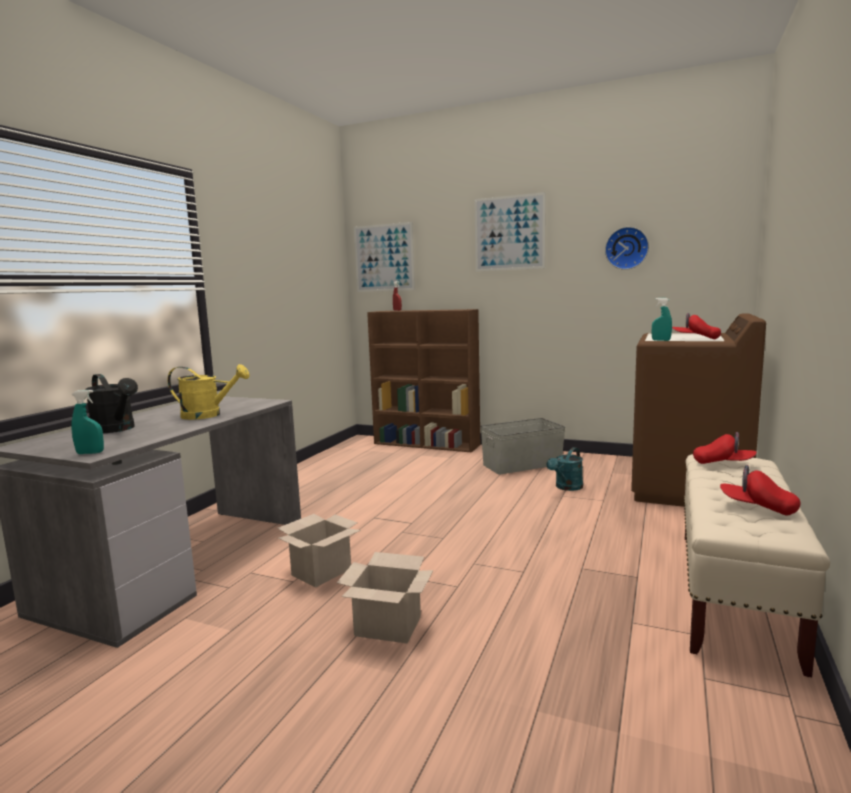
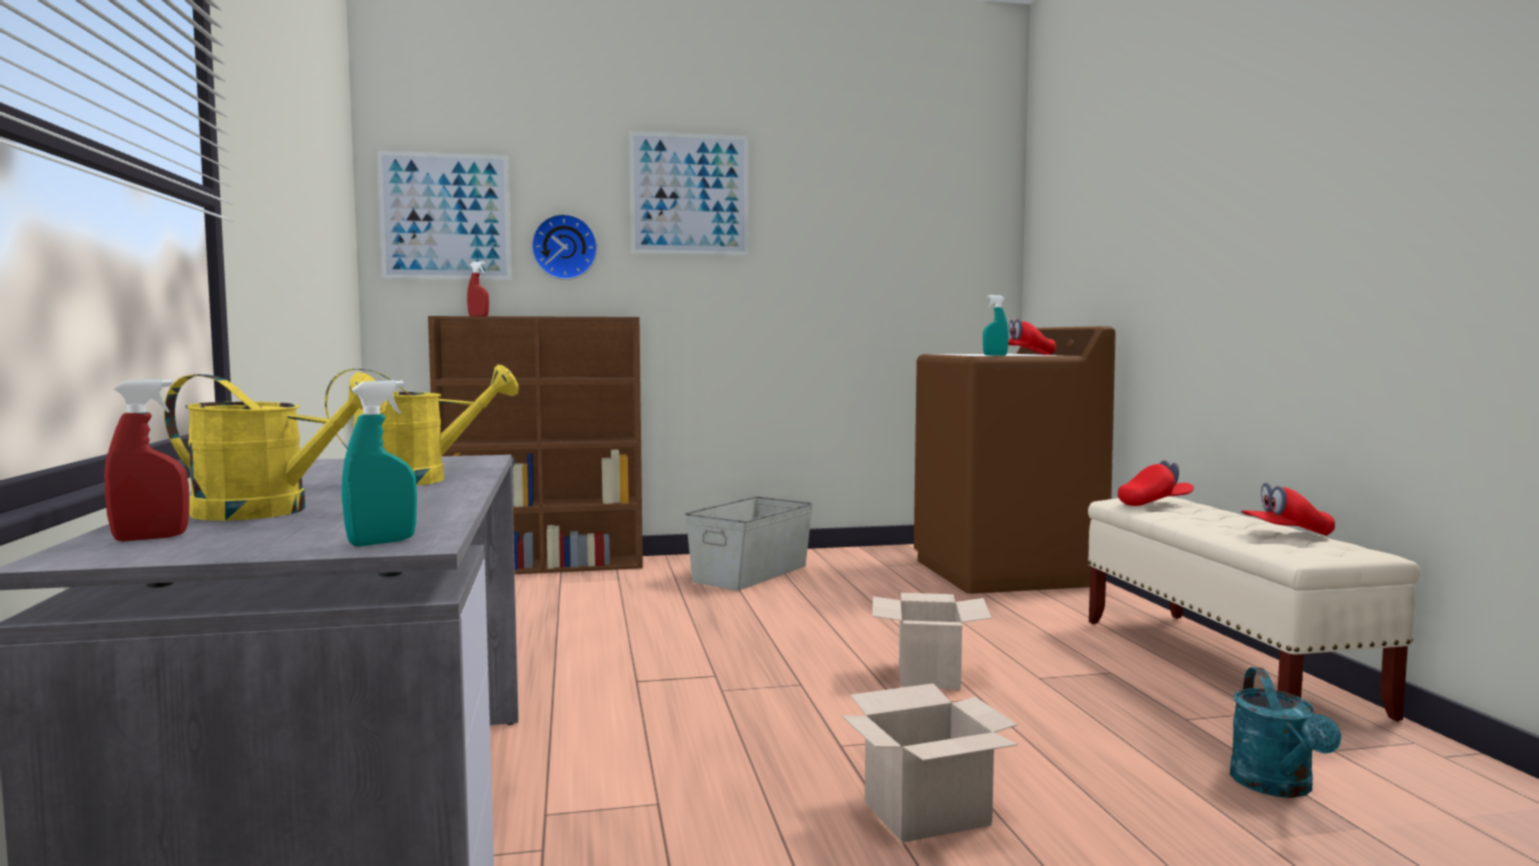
camera: 35 degrees left, 5 degrees down
black watering can [85,374,138,433] -> yellow watering can [164,372,387,521]
cardboard box [277,514,361,588] -> cardboard box moved to [872,593,991,690]
turquoise watering can [547,447,583,491] -> turquoise watering can moved to [1230,667,1341,798]
wall clock [605,227,649,270] -> wall clock moved to [531,214,598,280]
none -> red spray bottle [104,379,189,541]

